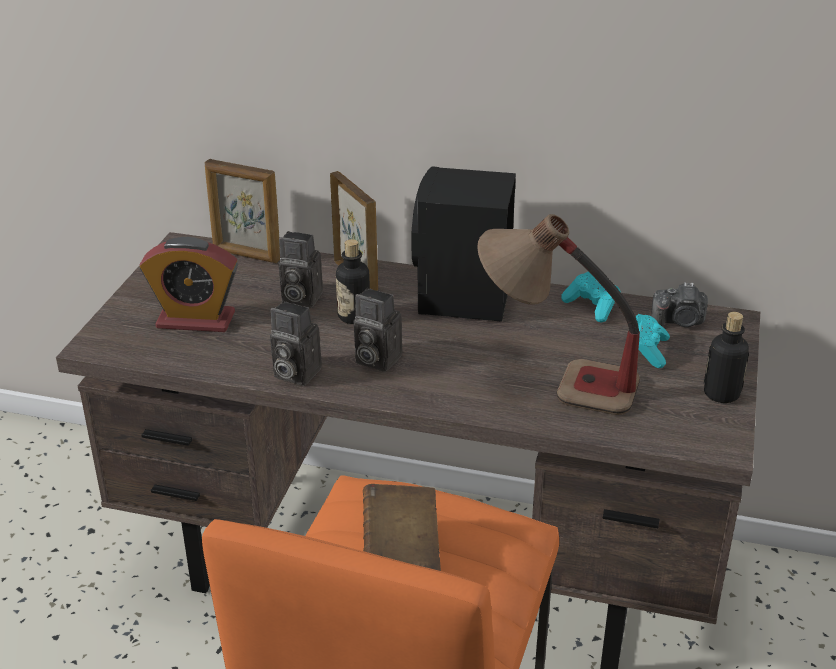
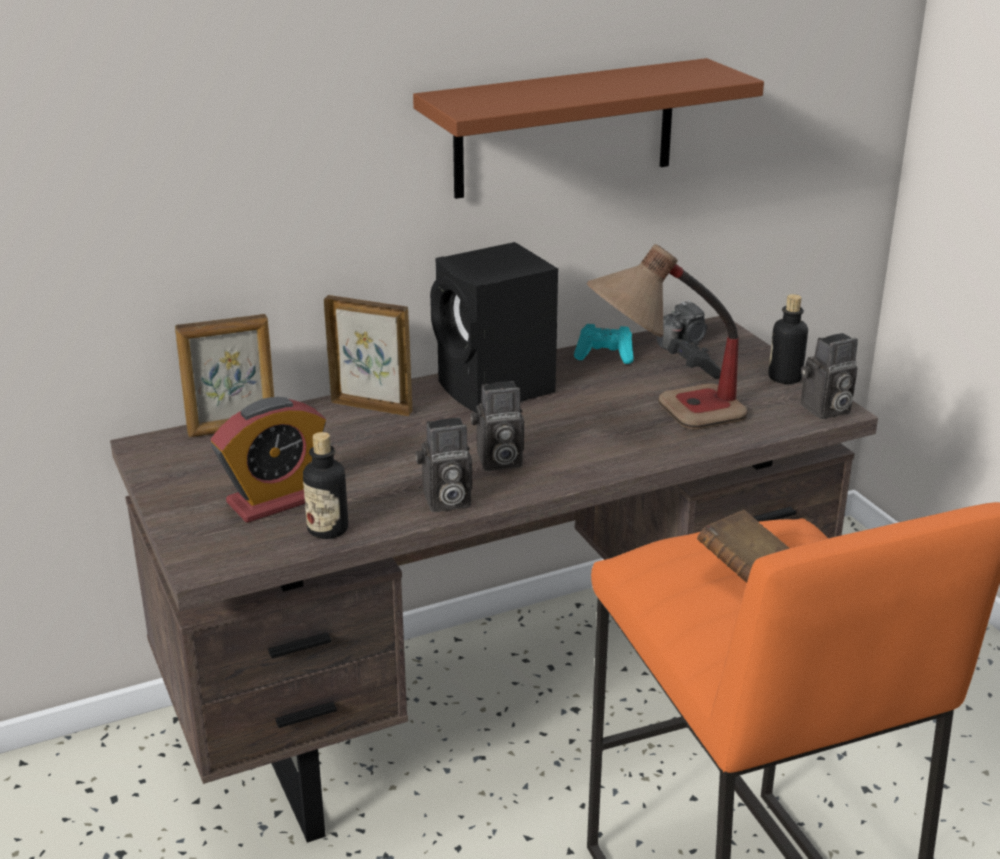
camera: 40 degrees left, 5 degrees down
camera [278,231,323,307] -> camera moved to [801,333,858,419]
bottle [336,239,370,324] -> bottle moved to [303,432,348,539]
turquoise game controller [636,314,670,368] -> black game controller [668,339,721,378]
none -> brown shelf [413,58,764,199]

